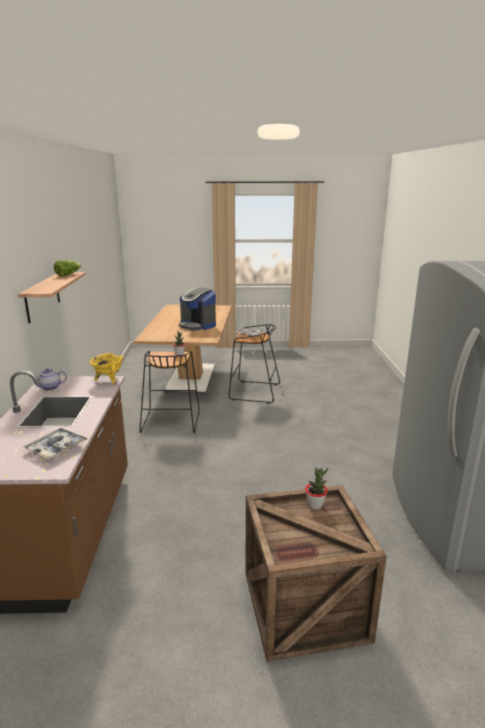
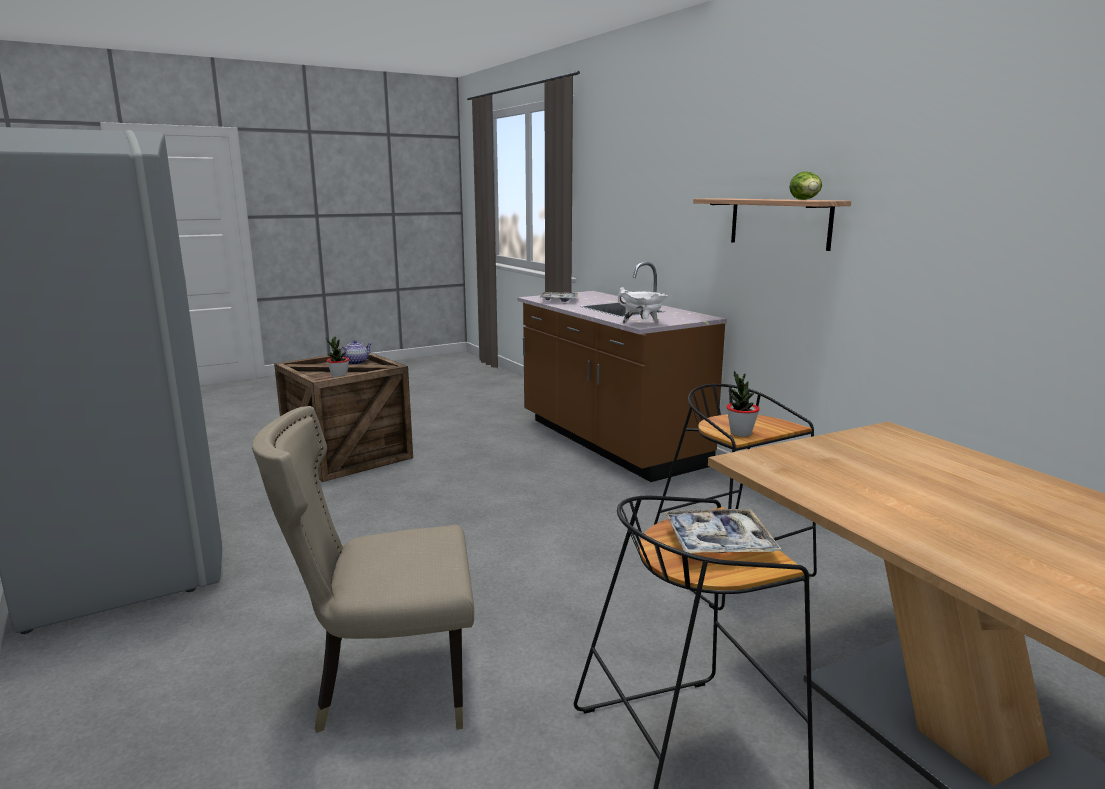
camera: 150 degrees right, 5 degrees down
teapot [30,369,67,391] -> teapot moved to [340,340,372,365]
yellow cooking pot [89,353,124,385] -> white cooking pot [618,287,668,323]
coffee machine [179,287,216,331] -> none
none -> beige chair [252,406,474,733]

